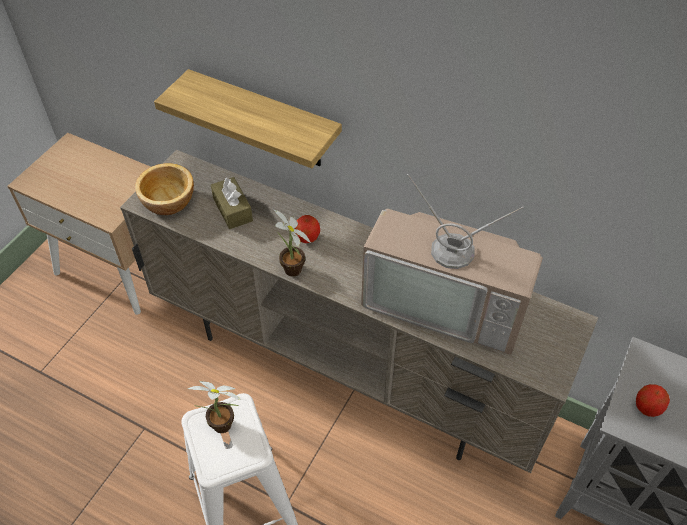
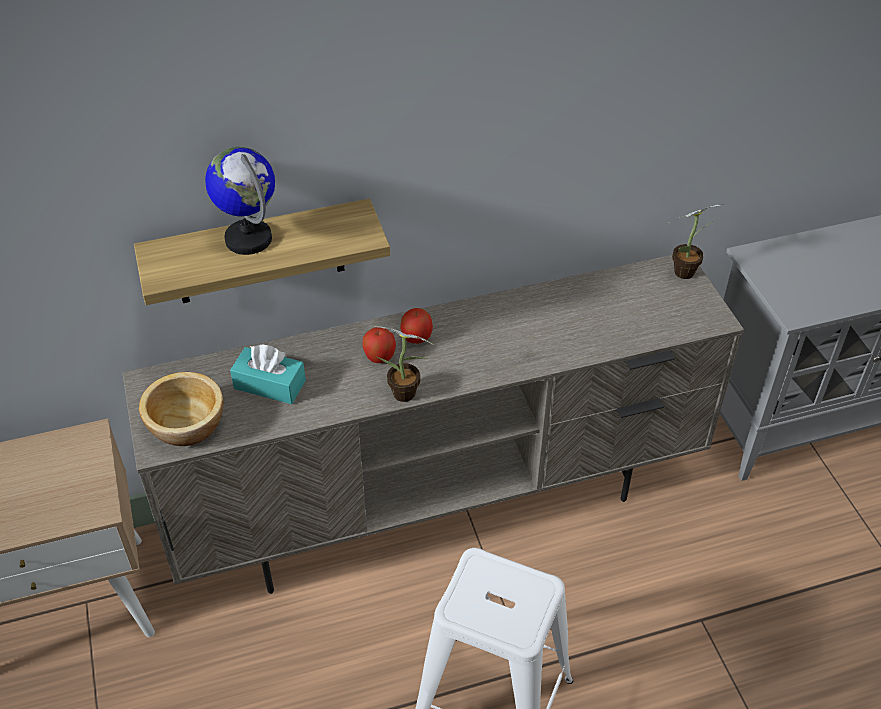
camera: 45 degrees left, 5 degrees down
potted plant [188,381,241,433] -> potted plant moved to [672,204,721,279]
brown tissue box [211,177,253,229] -> turquoise tissue box [230,344,306,404]
television [361,174,543,355] -> none
apple [636,384,670,417] -> apple moved to [400,308,433,344]
none -> globe [205,147,275,255]

